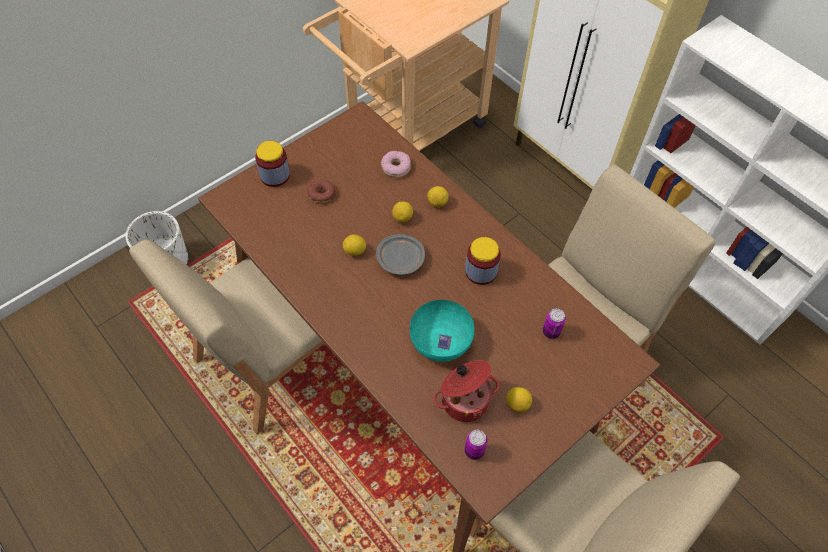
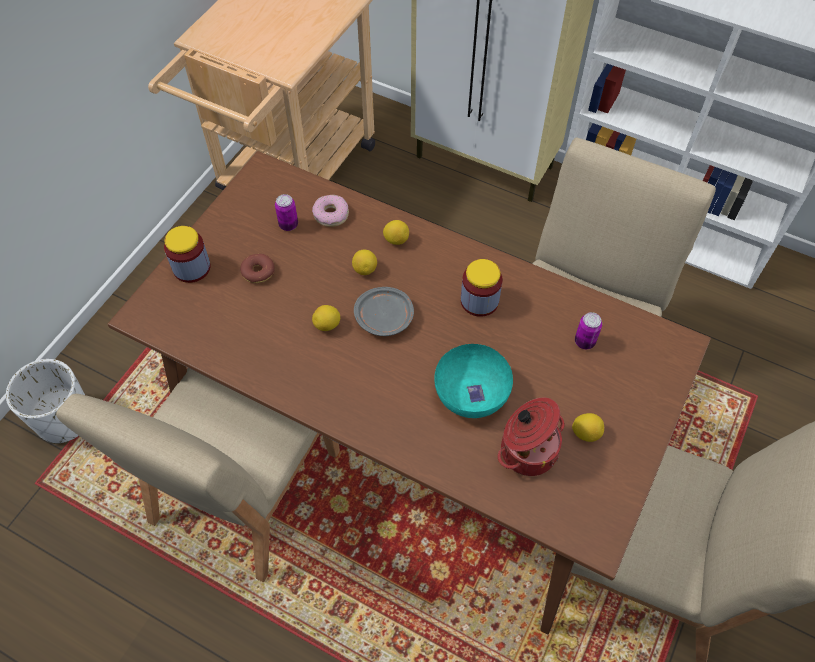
camera: 20 degrees left, 0 degrees up
can [465,430,488,460] -> can moved to [275,194,298,231]

